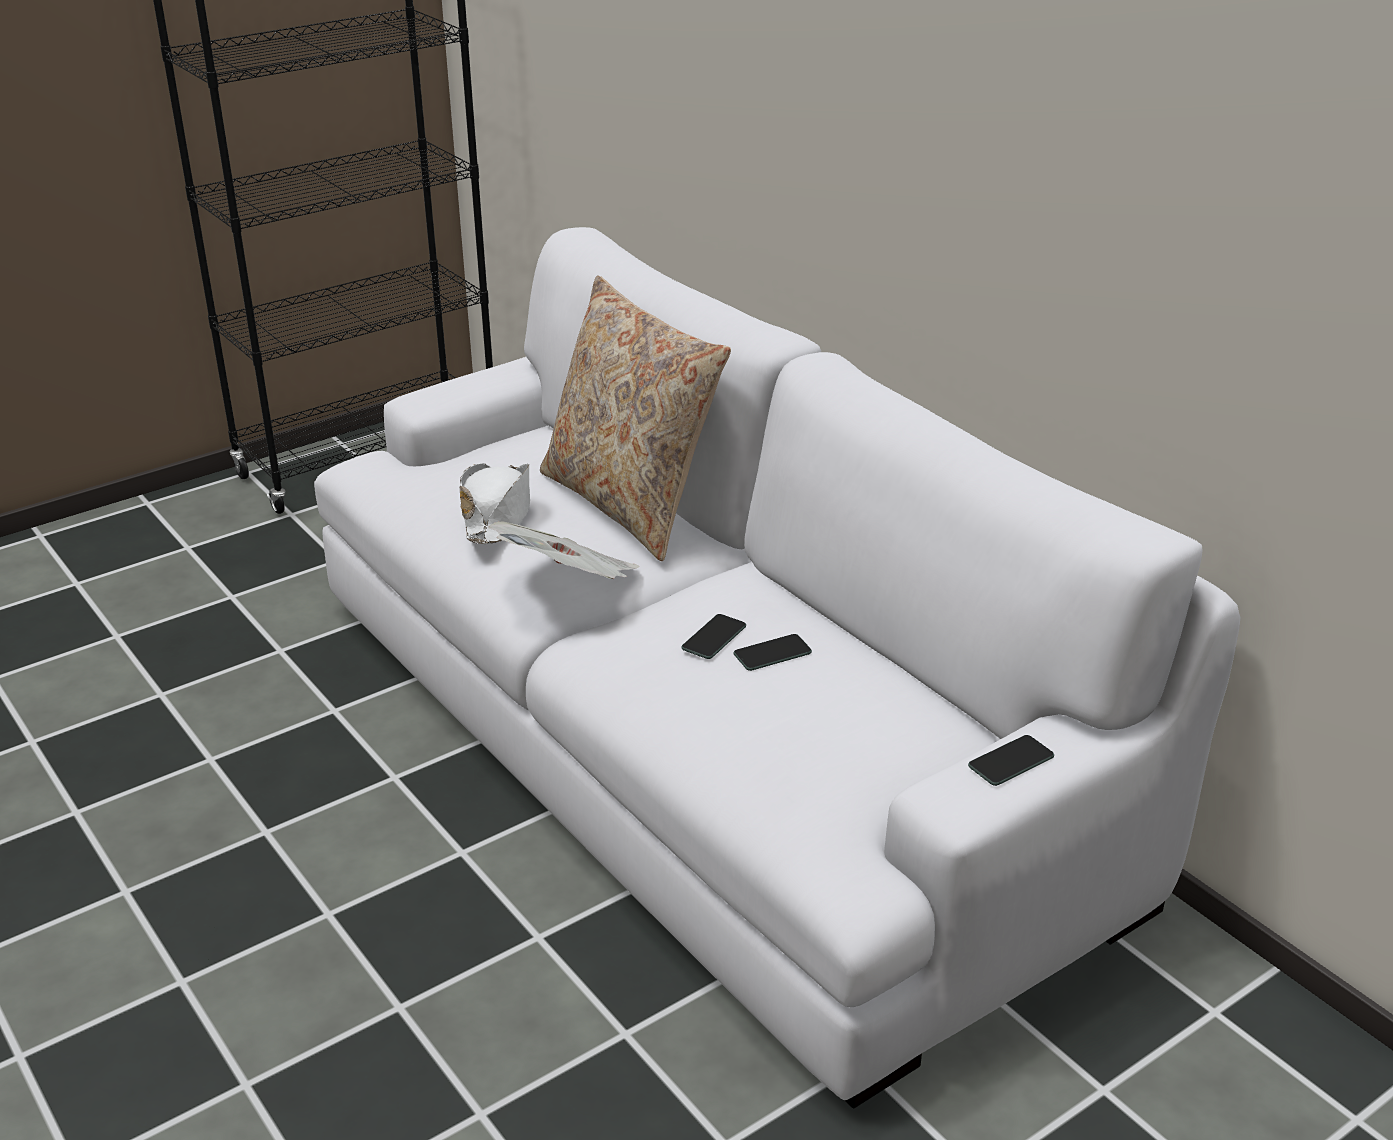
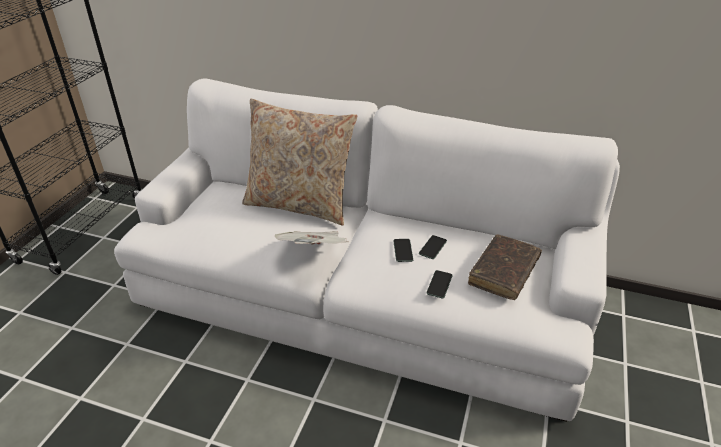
camera: 35 degrees left, 5 degrees up
white hat [460,463,530,544] -> none
phone [968,735,1054,786] -> phone moved to [426,270,453,298]
none -> brown book [468,234,542,300]

